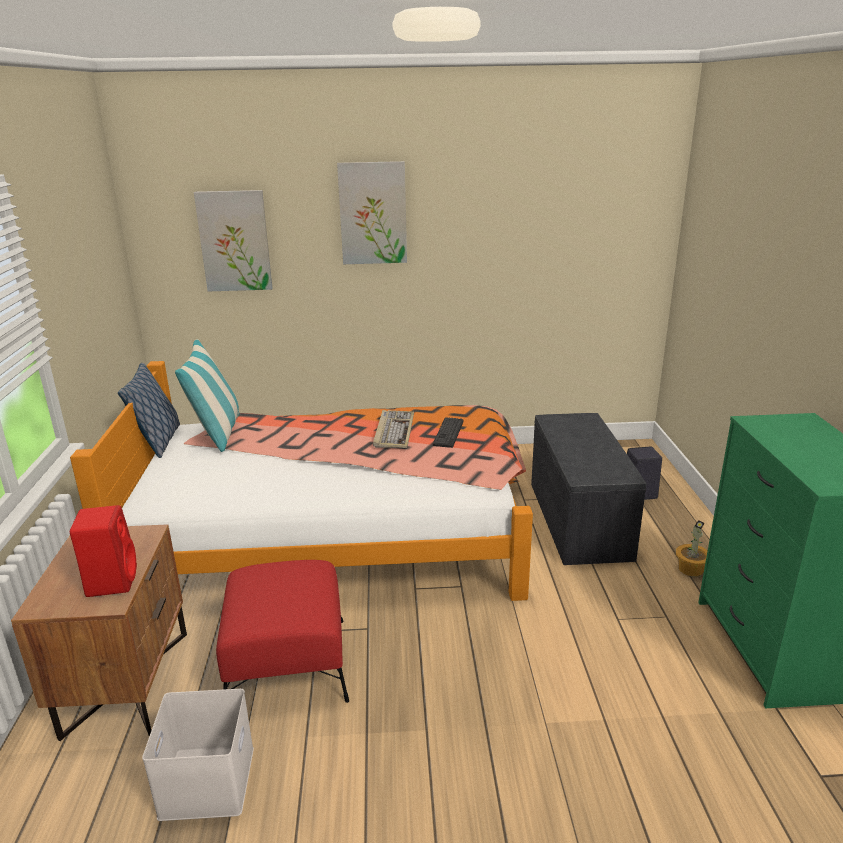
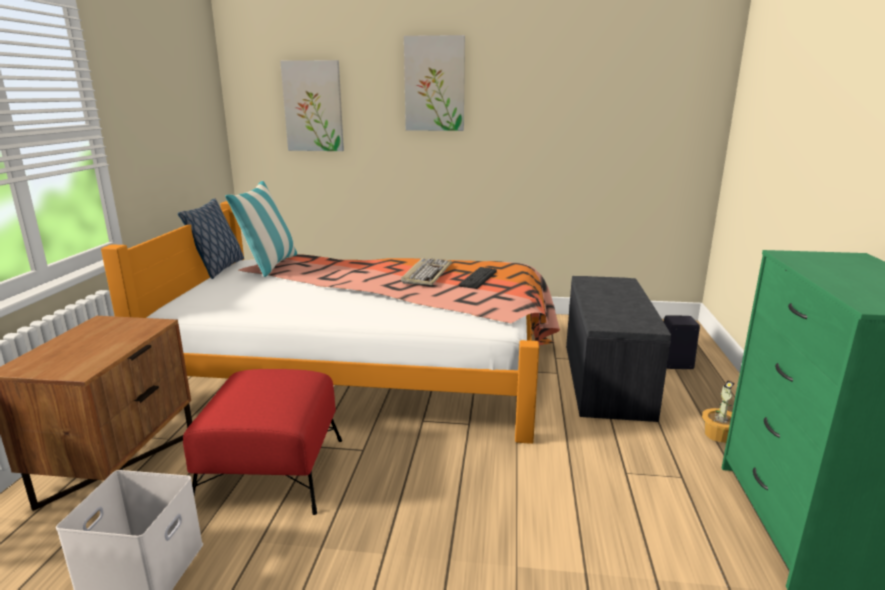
camera: 10 degrees right, 5 degrees down
red speaker [70,505,137,597] -> none

